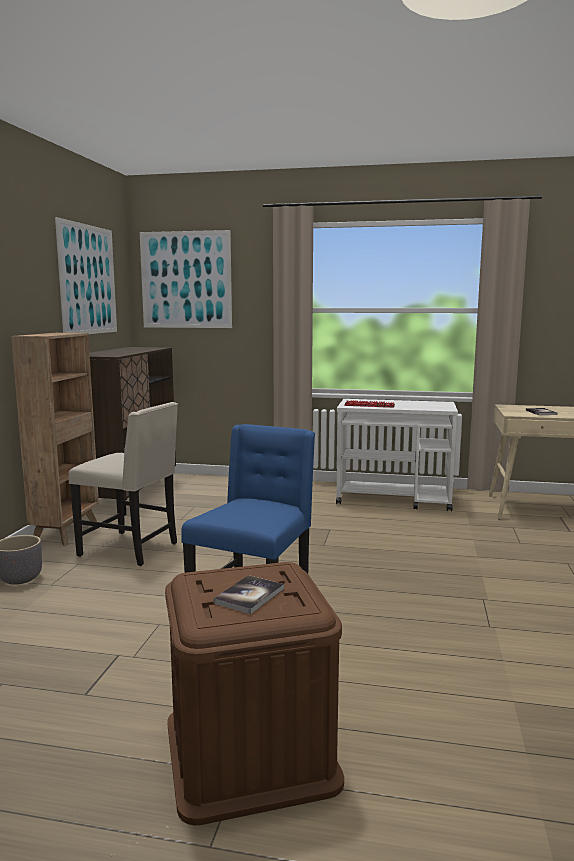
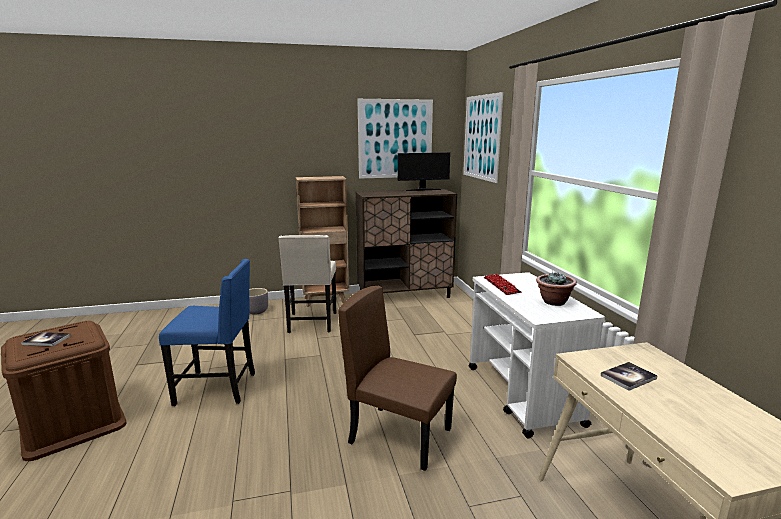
camera: 65 degrees right, 5 degrees up
none -> brown chair [338,286,457,471]
none -> monitor [398,152,450,191]
none -> potted plant [536,272,577,306]

